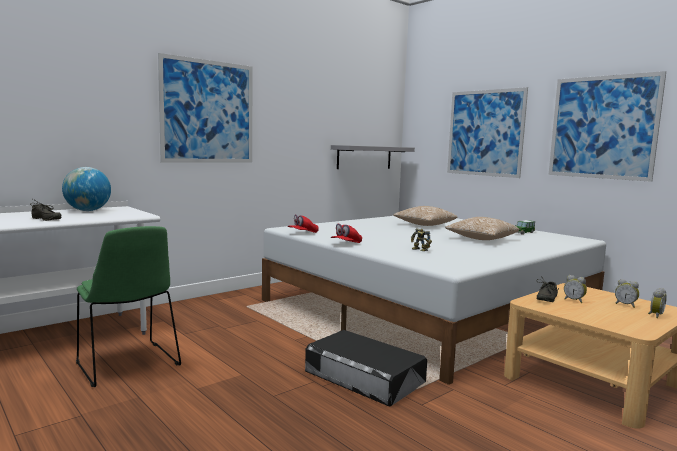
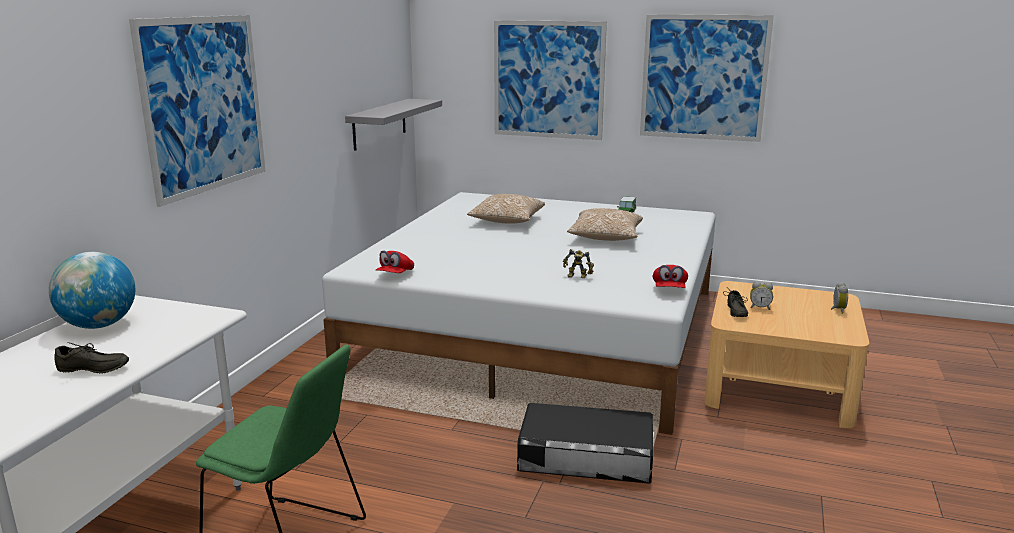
camera: 30 degrees left, 10 degrees up
red cap [331,223,362,243] -> red cap moved to [653,265,688,288]
alarm clock [615,279,639,308] -> none

